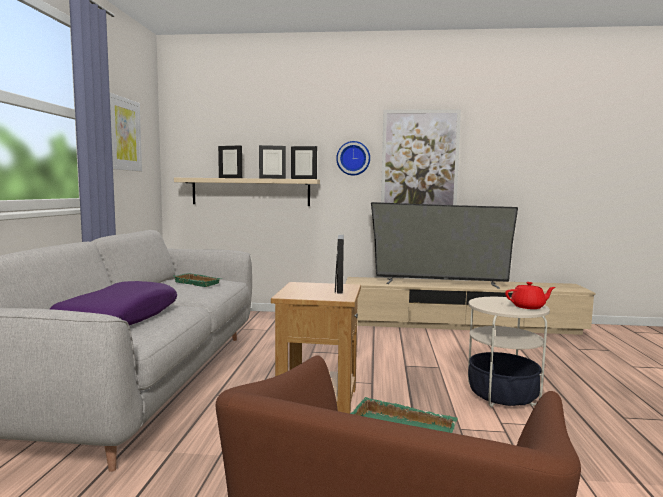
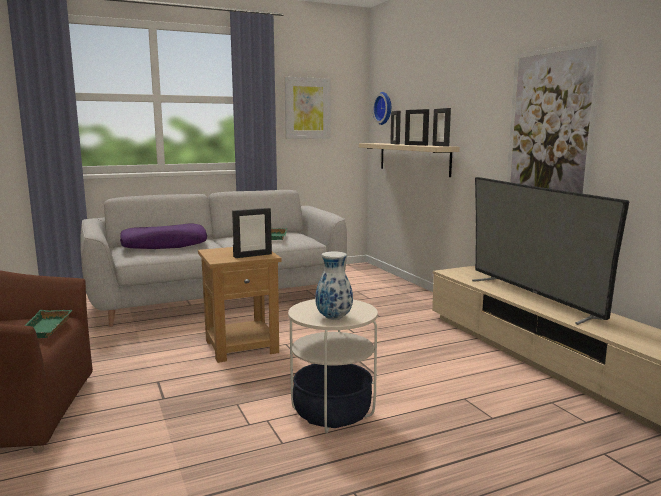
camera: 60 degrees right, 5 degrees up
wall clock [336,141,370,176] -> wall clock moved to [373,92,391,125]
red teapot [505,282,556,309] -> vase [315,252,353,320]

